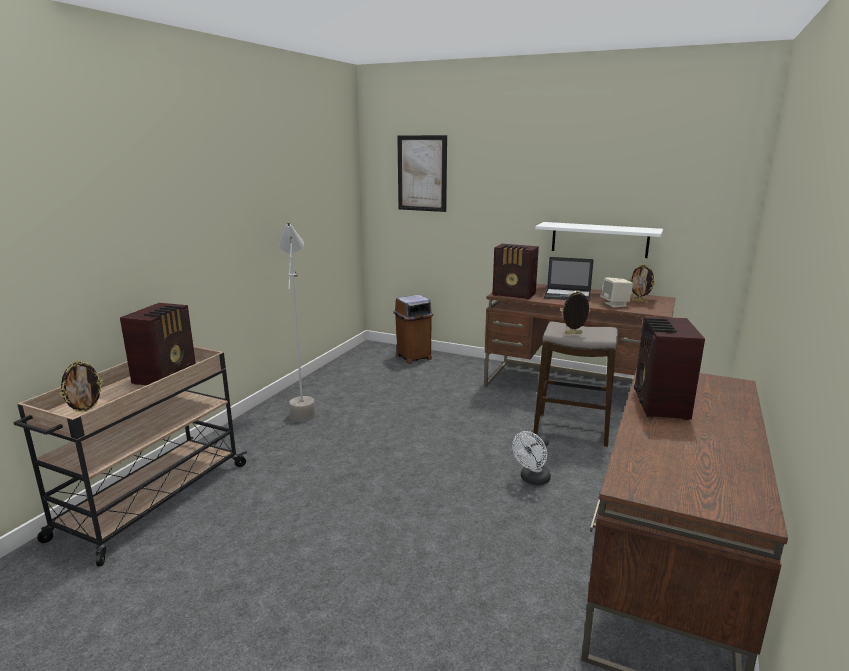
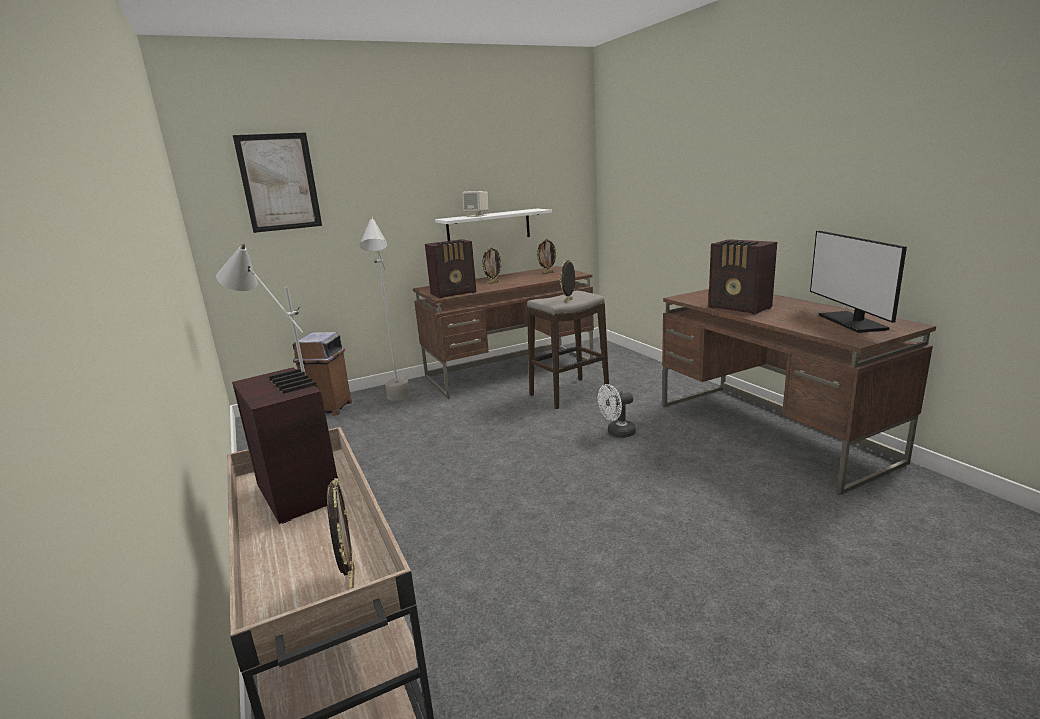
camera: 50 degrees left, 0 degrees up
white fan [512,431,551,485] -> white fan turned 75 degrees clockwise [598,384,636,438]
laptop [544,257,594,302] -> picture frame [482,246,503,284]
beige speaker [601,278,633,308] -> beige speaker moved to [462,191,488,217]
none -> grey floor lamp [360,216,410,401]
none -> monitor [810,230,907,333]

